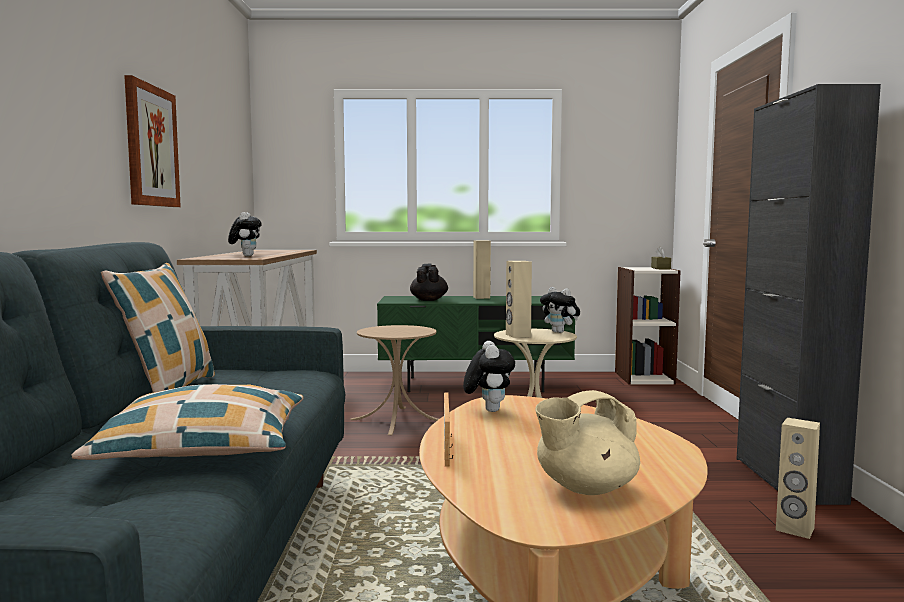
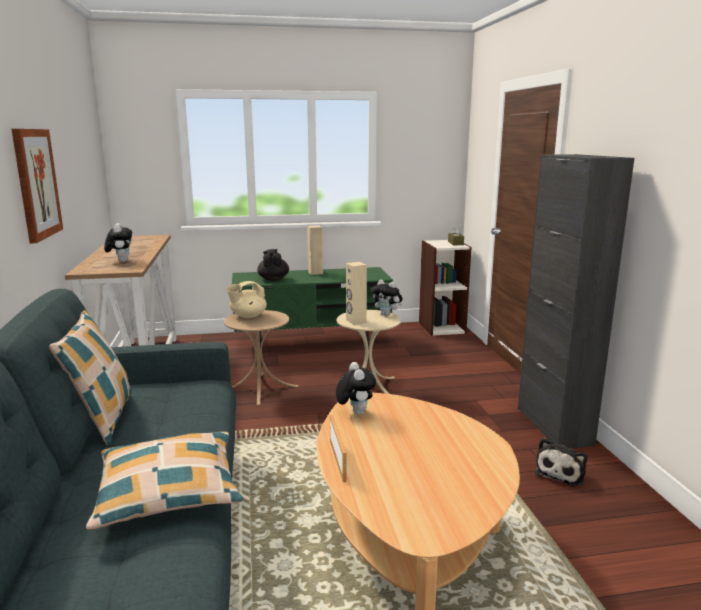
camera: 10 degrees left, 10 degrees up
beige teapot [535,390,640,495] -> beige teapot moved to [226,281,267,318]
beige speaker [776,418,820,539] -> plush toy [535,438,588,487]

